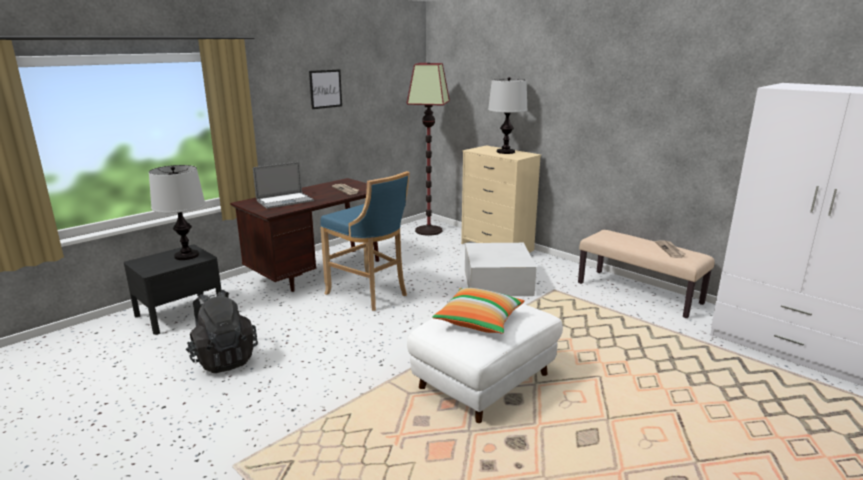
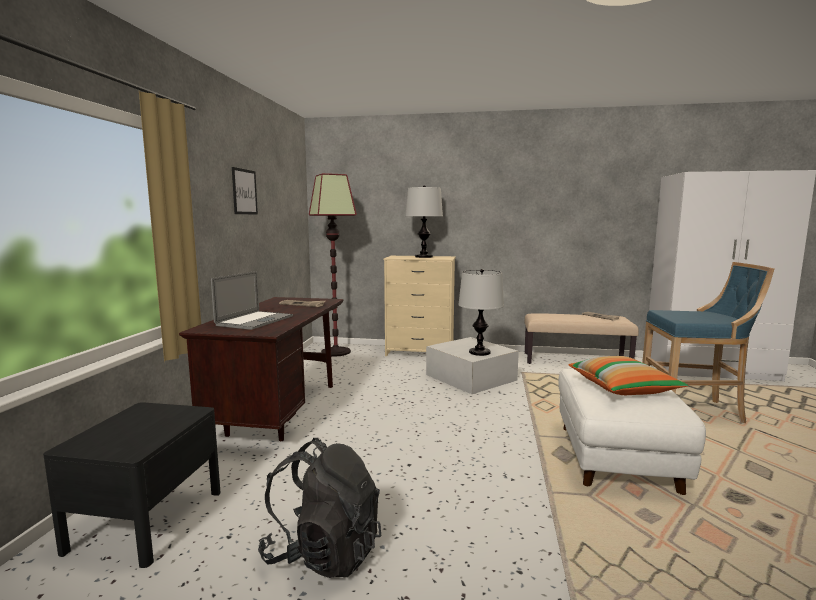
camera: 35 degrees left, 10 degrees down
table lamp [149,165,205,260] -> table lamp moved to [458,269,504,356]
blue stool [320,171,410,311] -> blue stool moved to [642,262,774,423]

